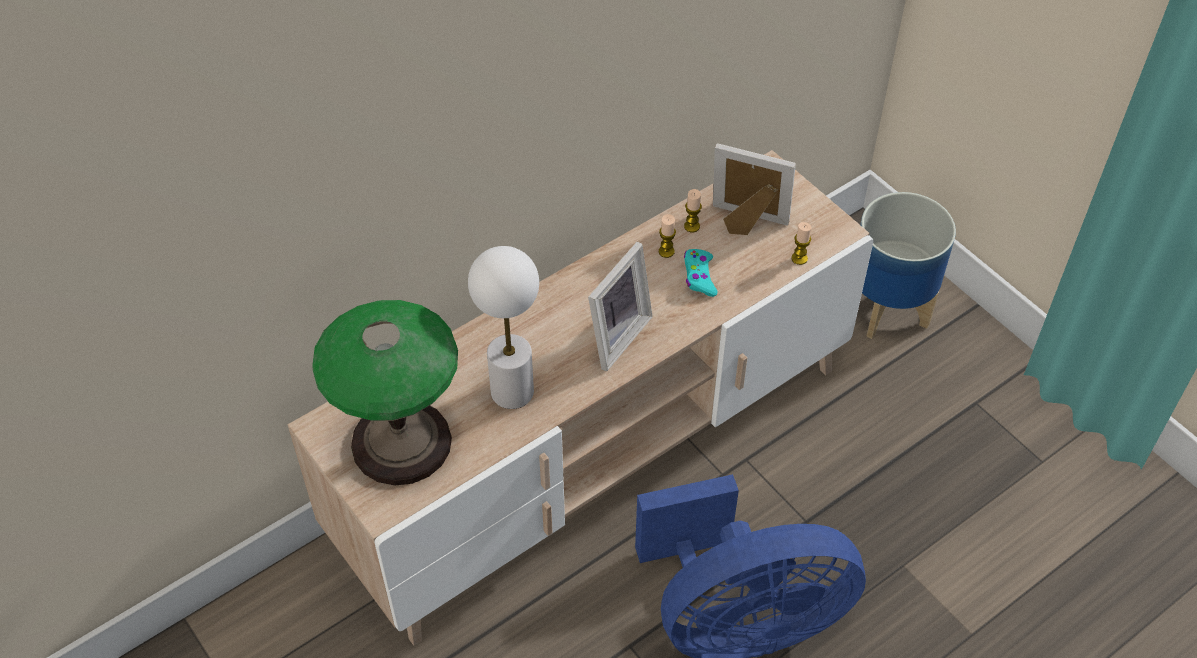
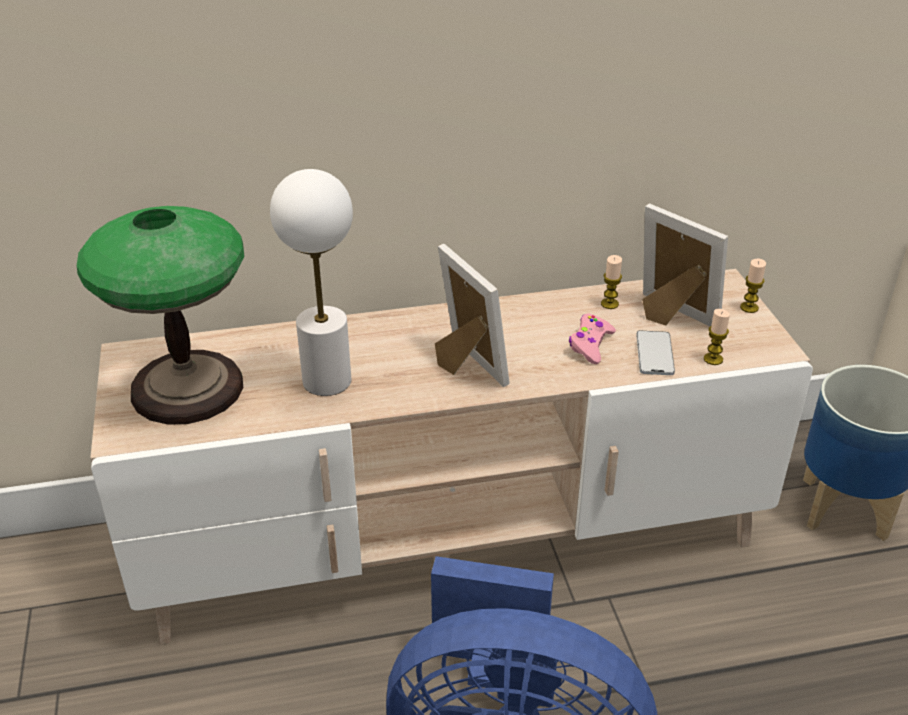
camera: 25 degrees right, 15 degrees down
picture frame [588,242,653,371] -> picture frame turned 90 degrees counterclockwise [435,244,510,387]
candle [659,214,676,258] -> candle moved to [740,259,766,313]
turquoise game controller [684,249,717,297] -> pink game controller [569,313,616,364]
none -> phone [636,330,675,375]

